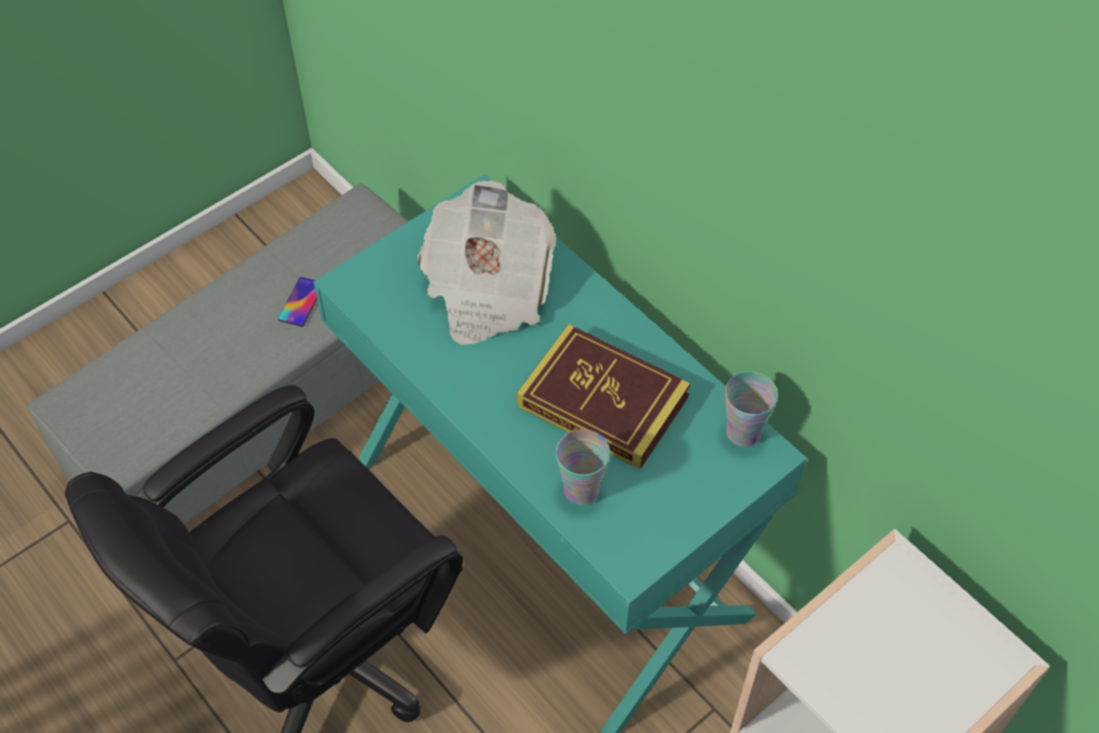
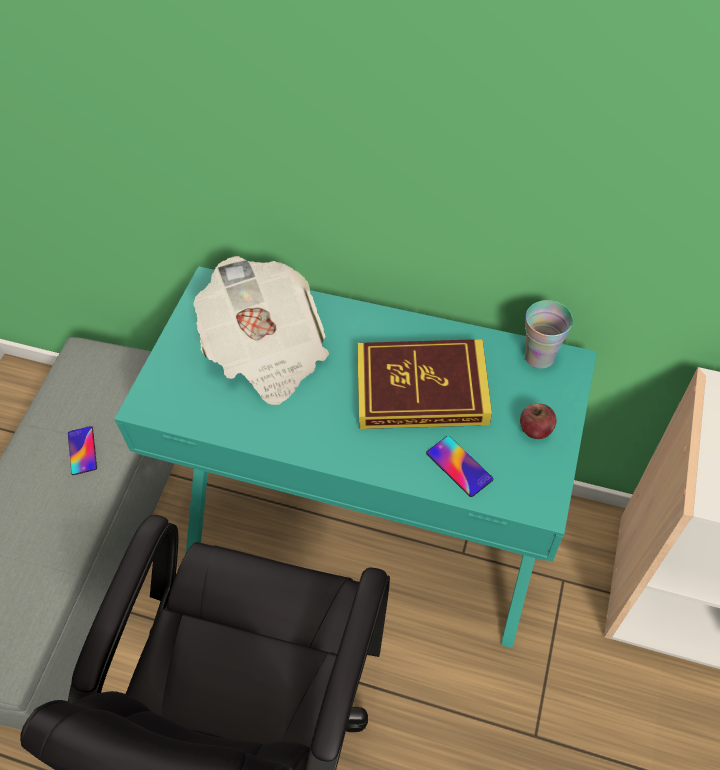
camera: 30 degrees left, 0 degrees up
cup [556,429,610,505] -> phone [426,436,493,497]
none -> apple [520,403,556,439]

